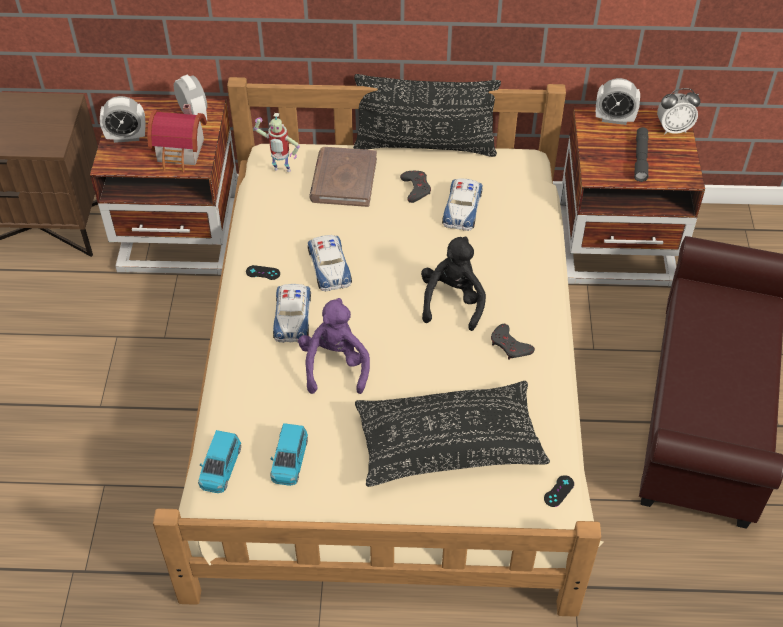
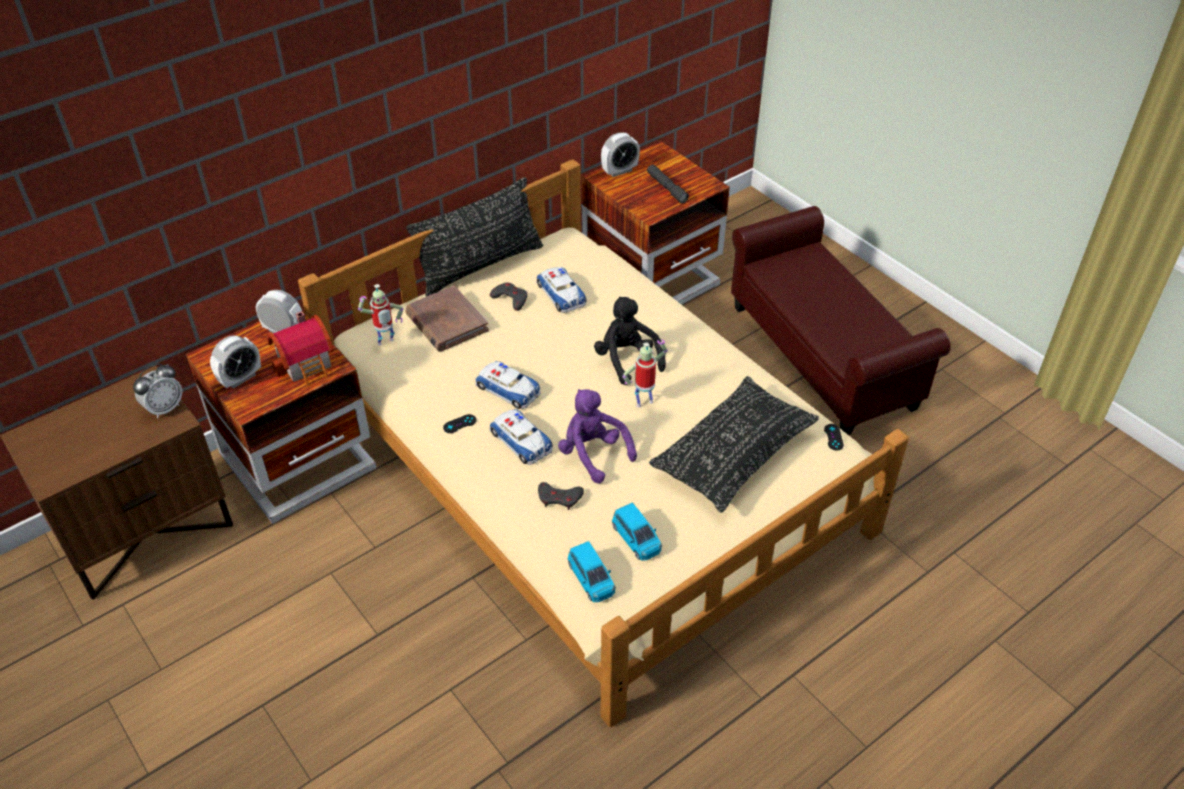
camera: 40 degrees left, 5 degrees down
grey game controller [491,324,535,359] -> grey game controller moved to [538,482,584,510]
alarm clock [657,88,701,134] -> alarm clock moved to [133,363,182,418]
none -> toy robot [623,339,667,407]

